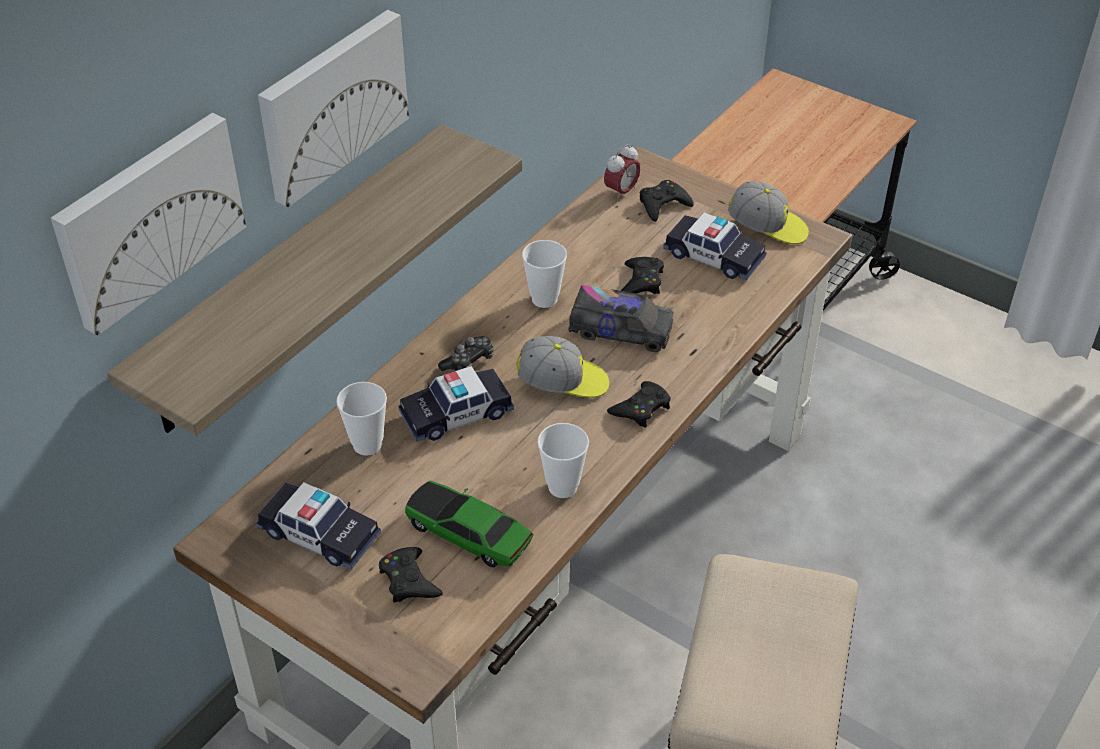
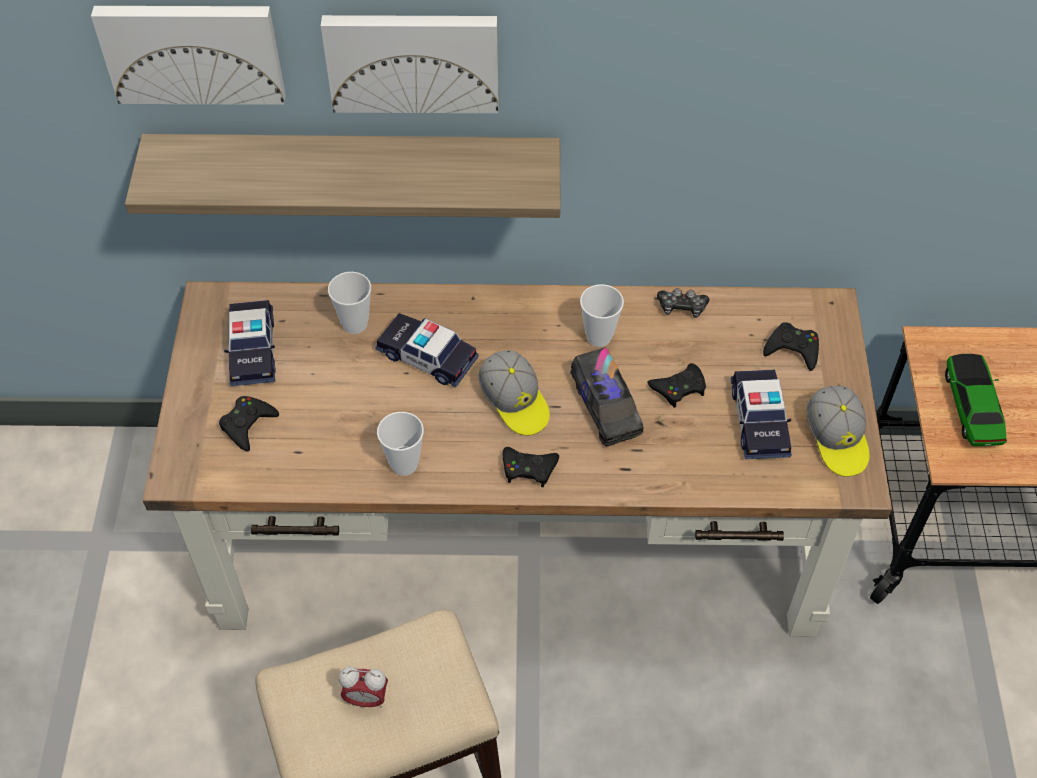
camera: 55 degrees right, 10 degrees up
toy car [405,480,533,567] -> toy car moved to [945,354,1007,447]
game controller [438,336,494,371] -> game controller moved to [657,288,709,318]
alarm clock [604,144,640,201] -> alarm clock moved to [339,667,388,708]

